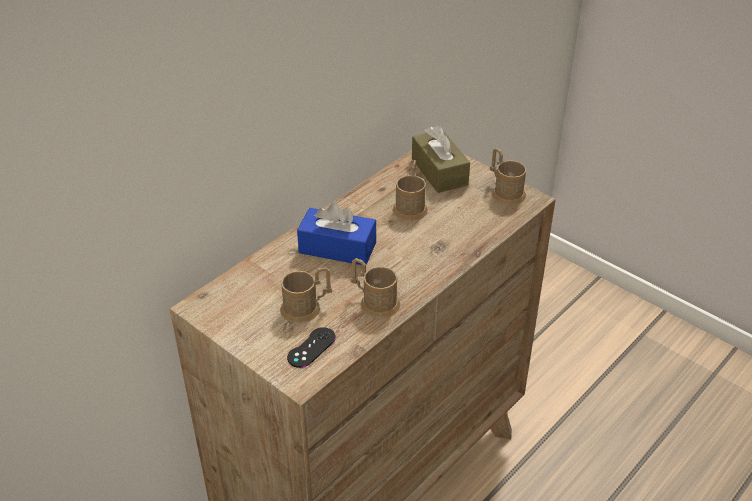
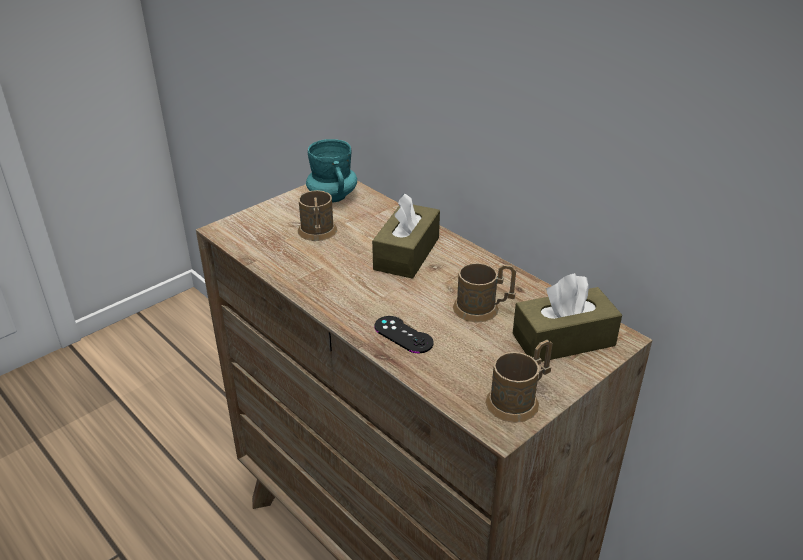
camera: 95 degrees right, 5 degrees down
black game controller [287,327,336,368] -> black game controller moved to [374,316,434,353]
blue tissue box [297,202,376,265] -> brown tissue box [372,193,440,279]
brown mug [351,258,400,319] -> none
none -> turquoise mug [306,139,357,203]

